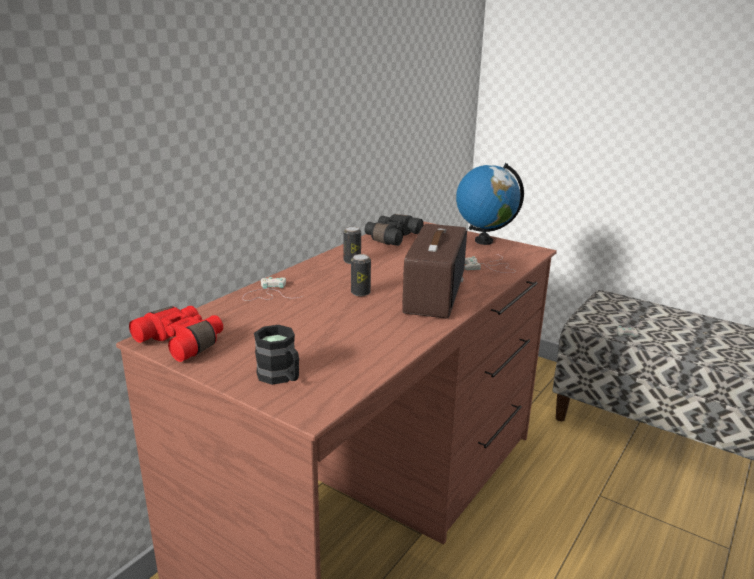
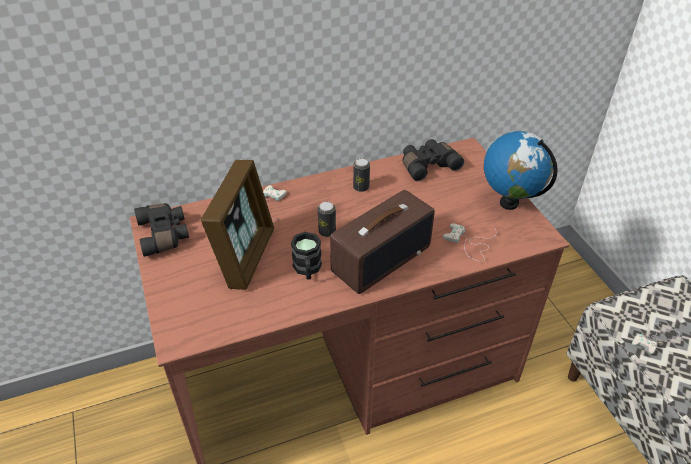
camera: 35 degrees right, 20 degrees up
red binoculars [129,306,223,362] -> black binoculars [134,203,189,257]
black mug [254,325,299,385] -> black mug moved to [291,232,322,280]
none -> picture frame [201,160,274,290]

